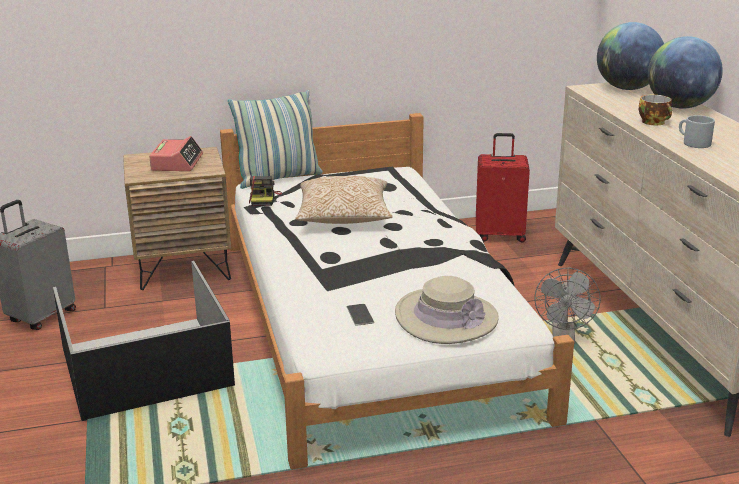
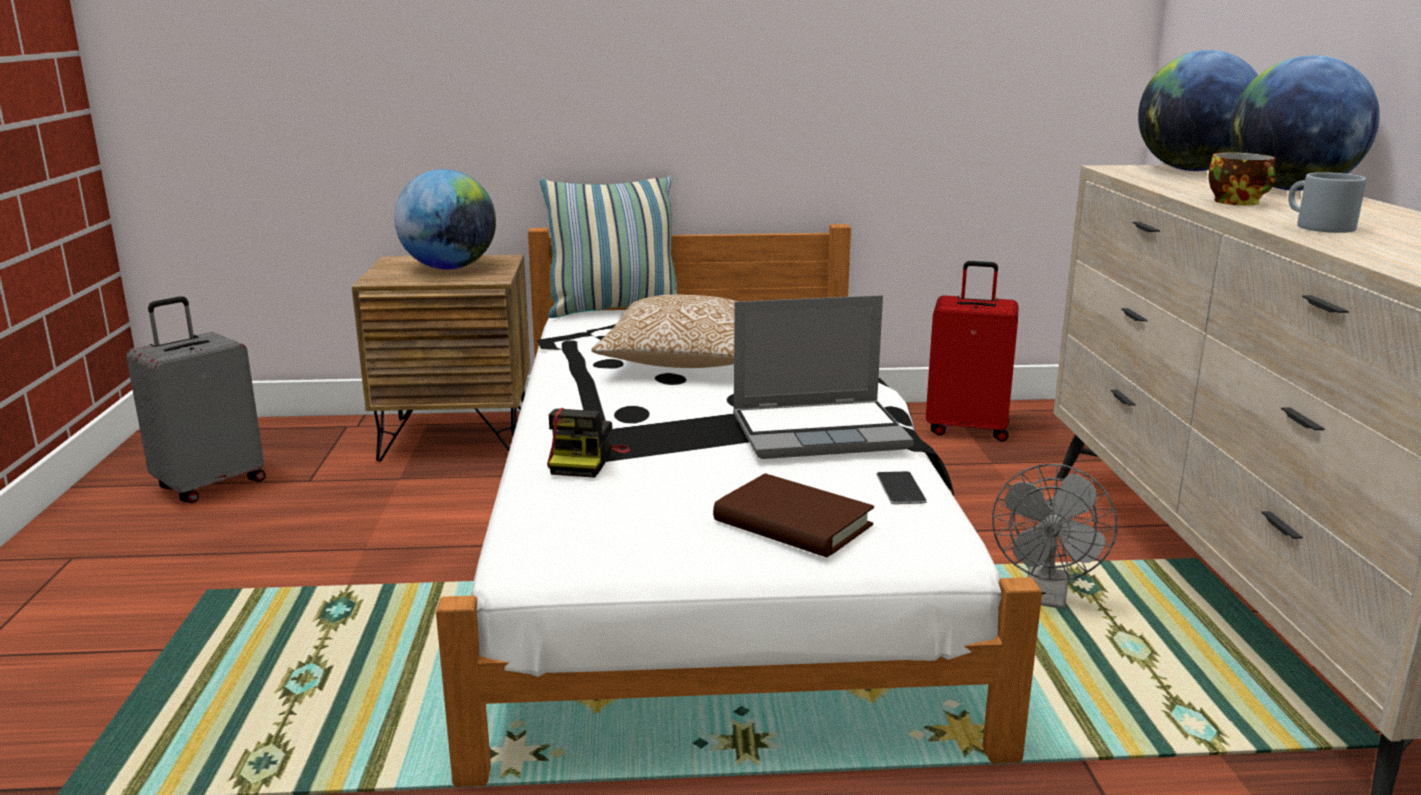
camera: 10 degrees right, 5 degrees down
black storage box [53,261,235,421] -> none
alarm clock [149,136,203,171] -> globe [394,169,496,270]
camera [249,176,282,206] -> camera moved to [547,408,630,478]
phone [347,304,374,326] -> phone moved to [876,471,927,504]
beige hat [395,276,499,344] -> brown book [713,473,874,557]
none -> laptop [733,295,913,459]

